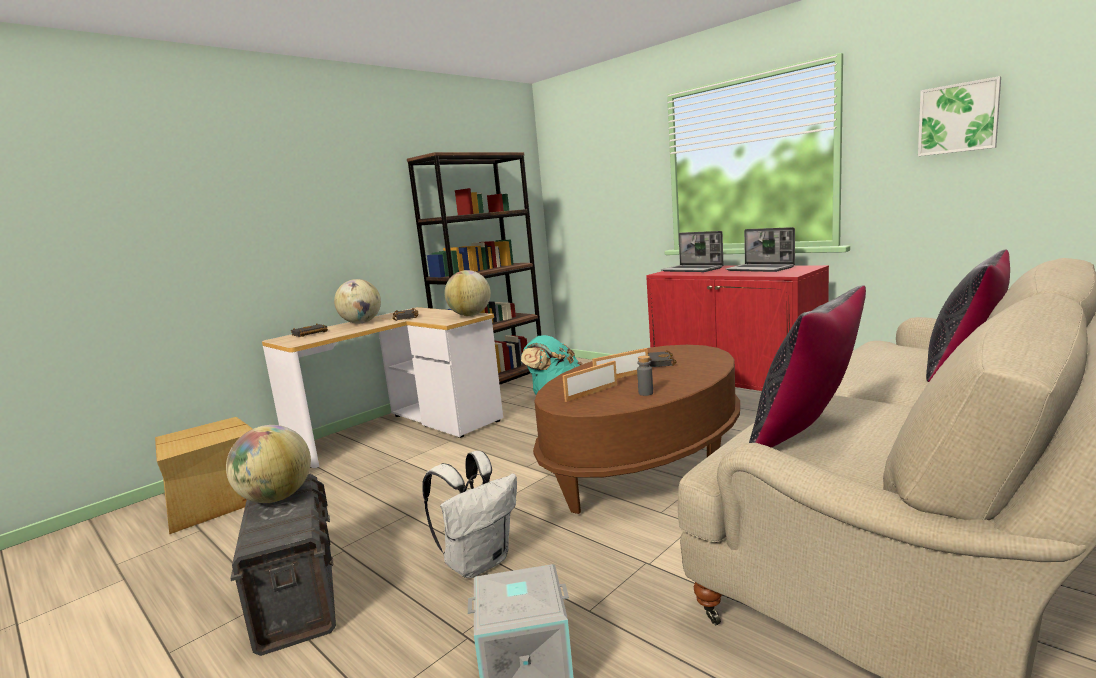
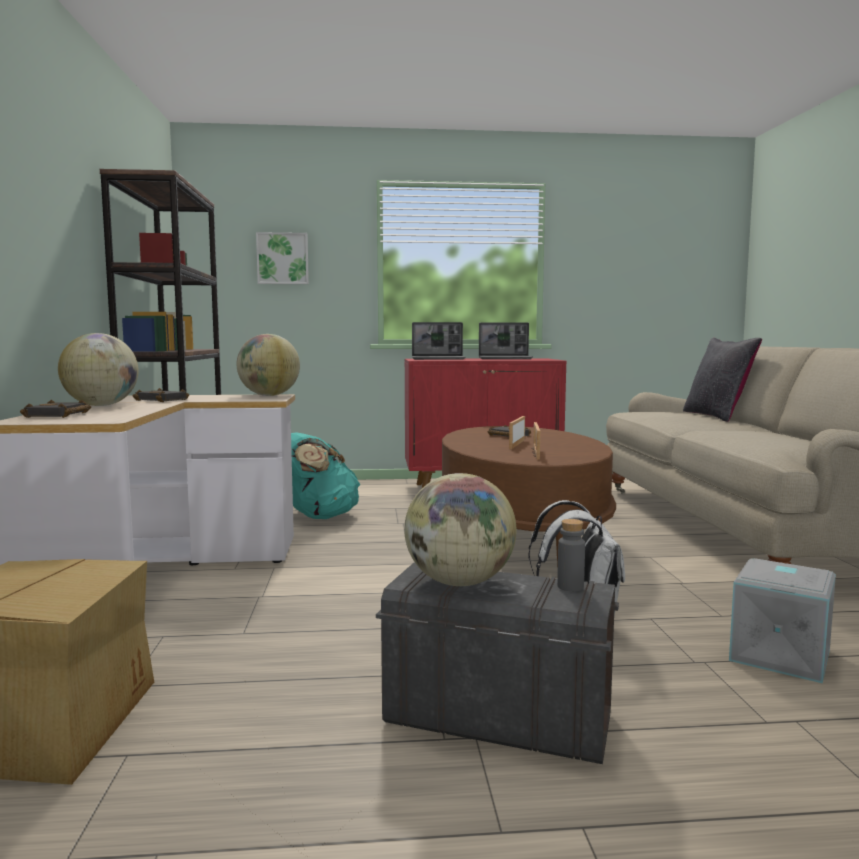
camera: 50 degrees left, 5 degrees down
grey bottle [637,356,653,396] -> grey bottle moved to [557,519,585,591]
black pillow [749,285,866,448] -> none
picture [918,76,1001,156] -> picture moved to [256,232,309,284]

